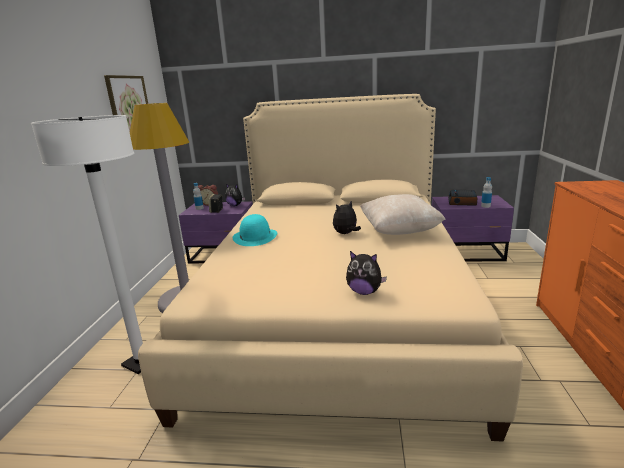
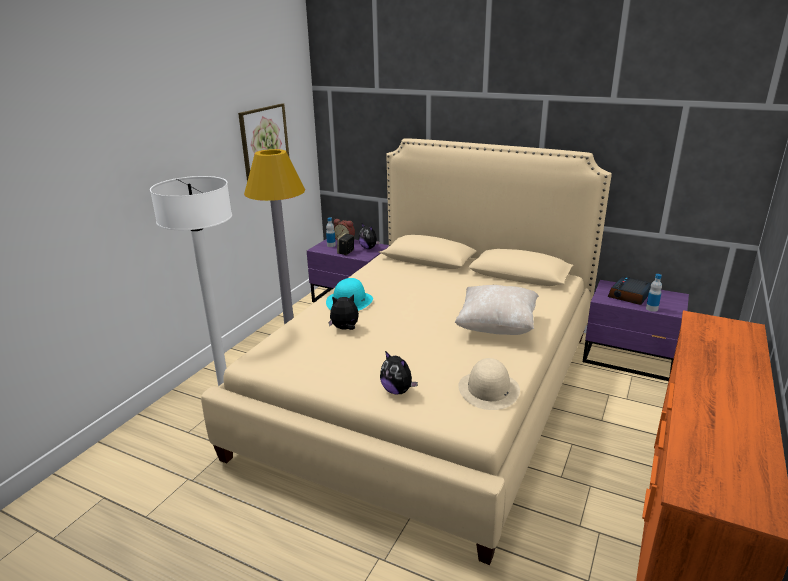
camera: 20 degrees right, 5 degrees up
plush toy [333,201,361,234] -> plush toy moved to [329,294,359,330]
none -> beige hat [458,358,520,410]

